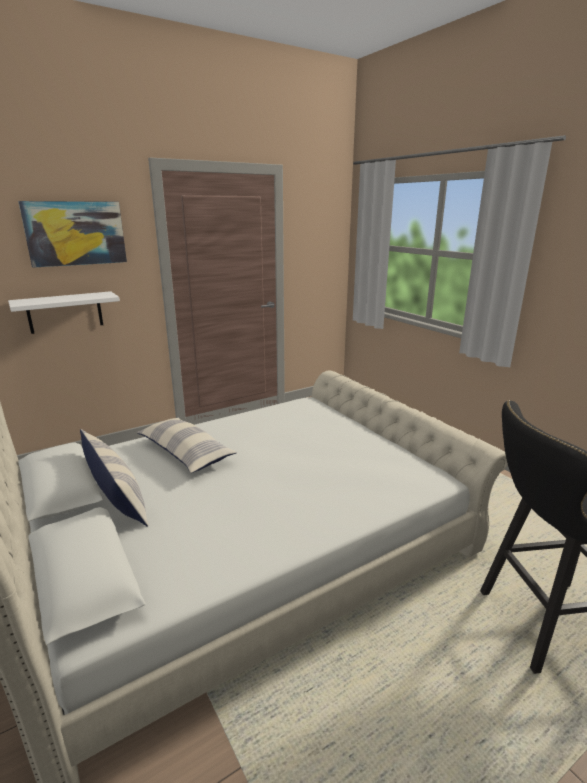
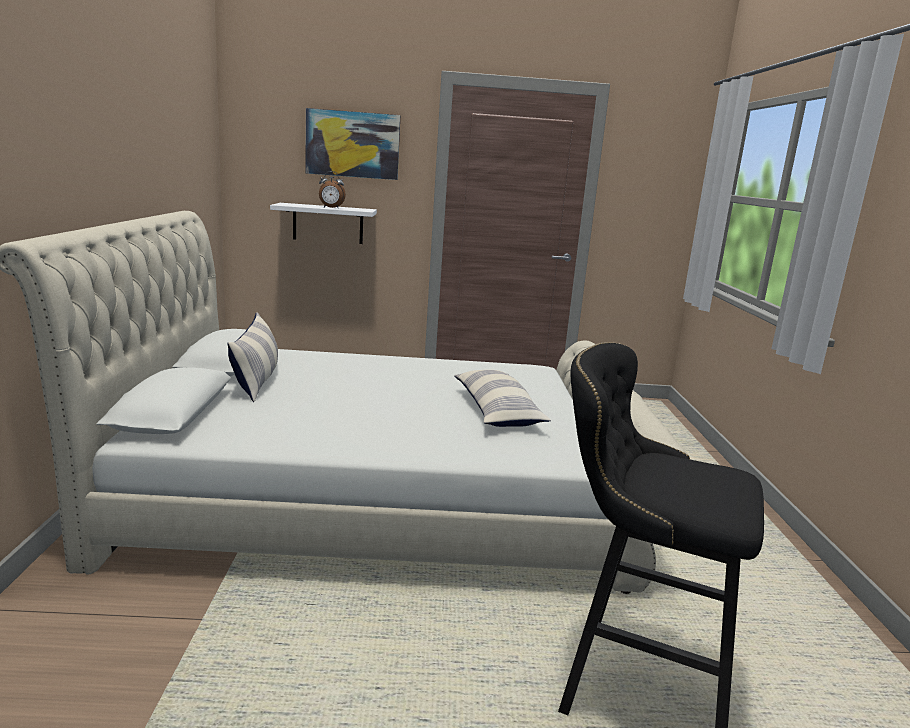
camera: 30 degrees right, 5 degrees down
pillow [137,418,237,473] -> pillow moved to [454,370,551,427]
none -> alarm clock [319,171,346,208]

